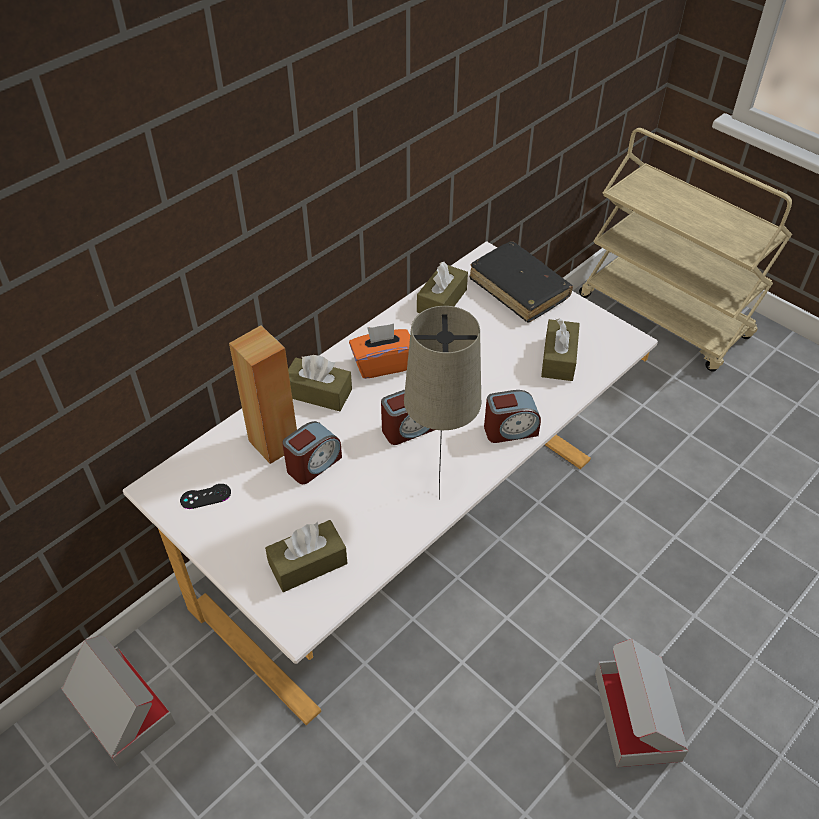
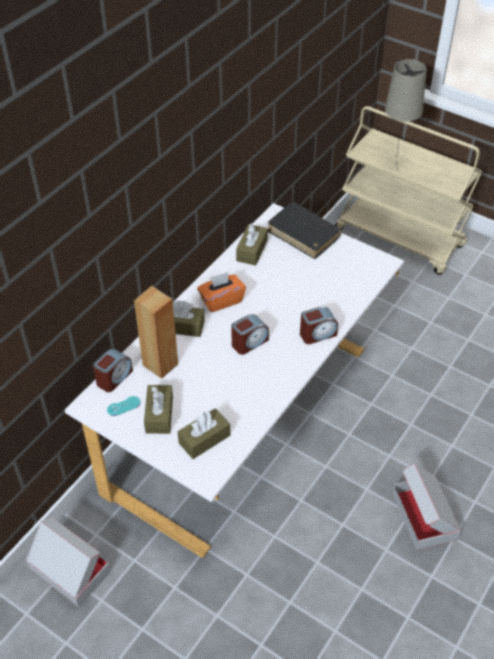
camera: 10 degrees left, 0 degrees up
black game controller [180,484,231,509] -> turquoise game controller [107,396,140,416]
alarm clock [282,421,342,484] -> alarm clock moved to [93,348,133,392]
beige table lamp [404,306,481,500] -> beige table lamp moved to [385,59,427,170]
brown tissue box [541,318,580,381] -> brown tissue box moved to [144,385,173,434]

